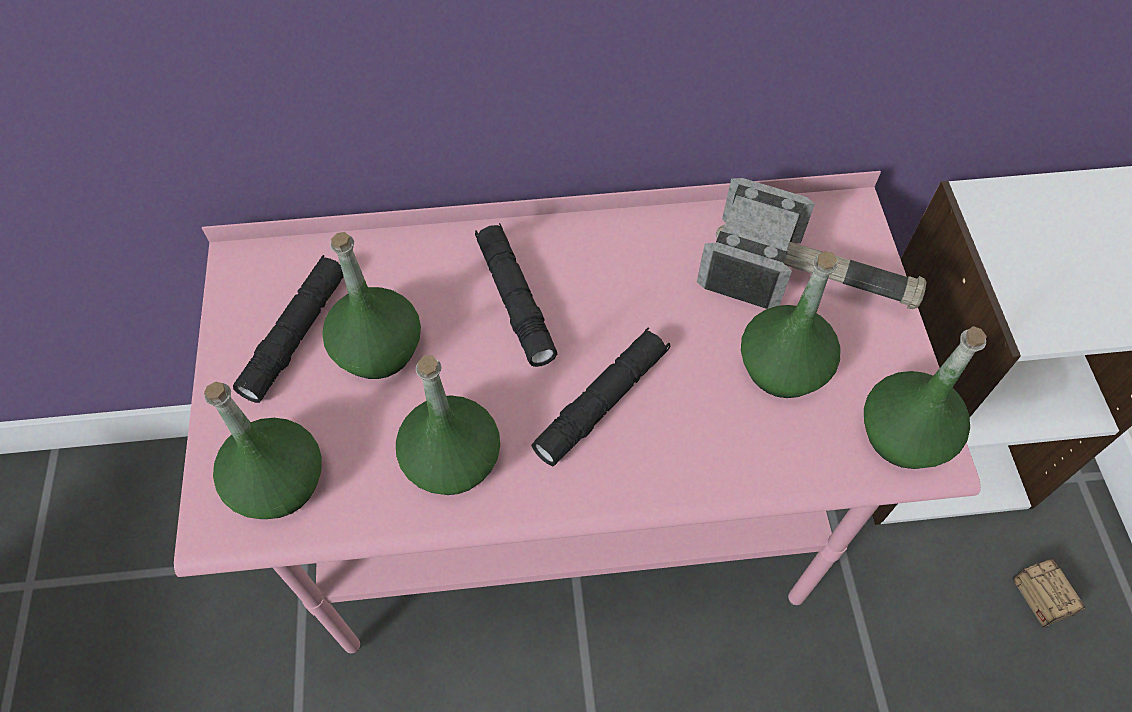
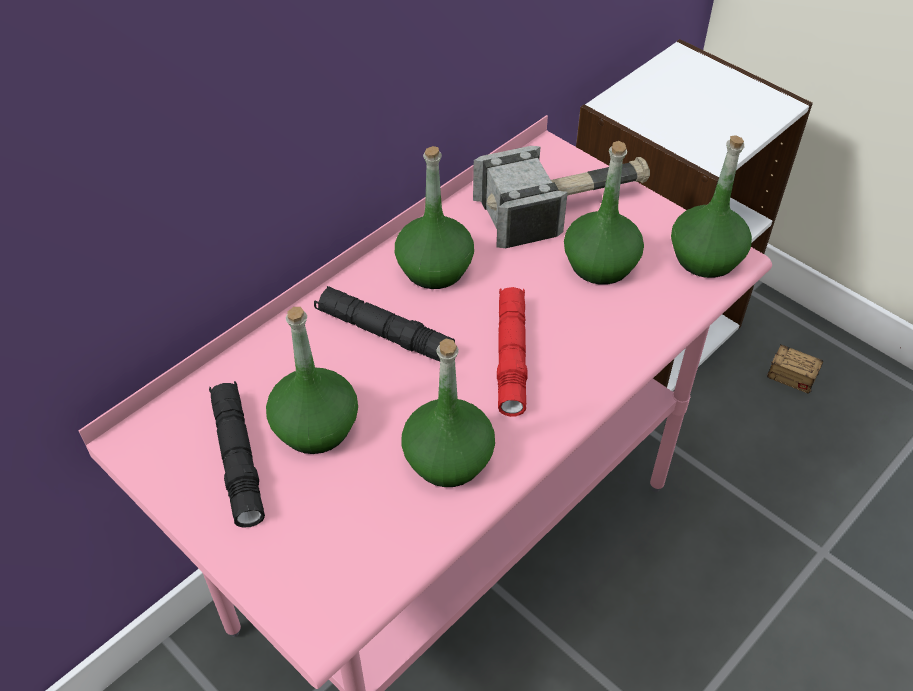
camera: 40 degrees left, 10 degrees down
green bottle [204,381,322,519] -> green bottle moved to [395,146,474,289]
black flashlight [531,327,671,466] -> red flashlight [497,287,528,417]

